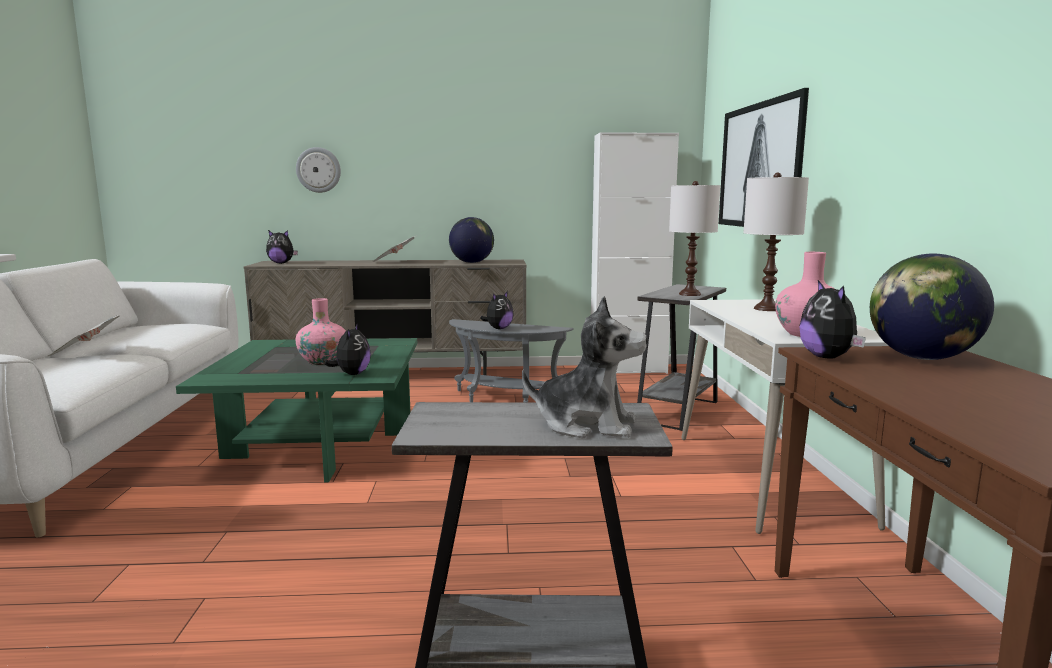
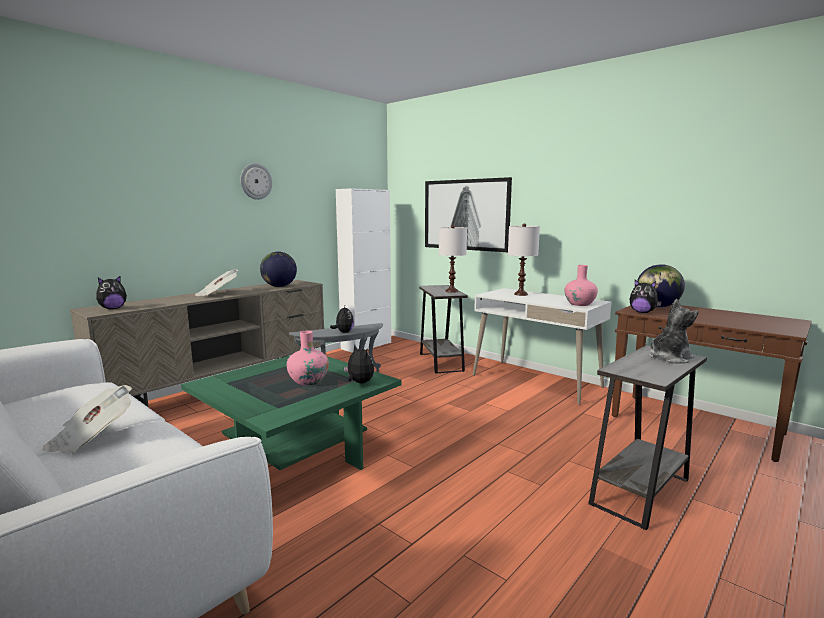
camera: 45 degrees left, 0 degrees up
wall clock [296,147,341,193] -> wall clock moved to [240,163,272,200]

